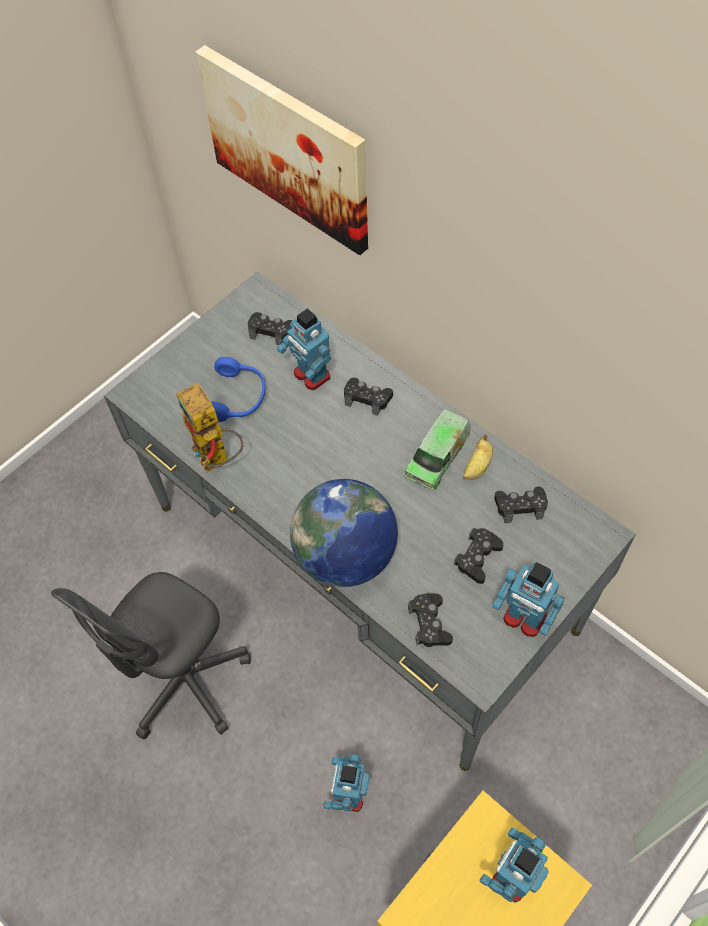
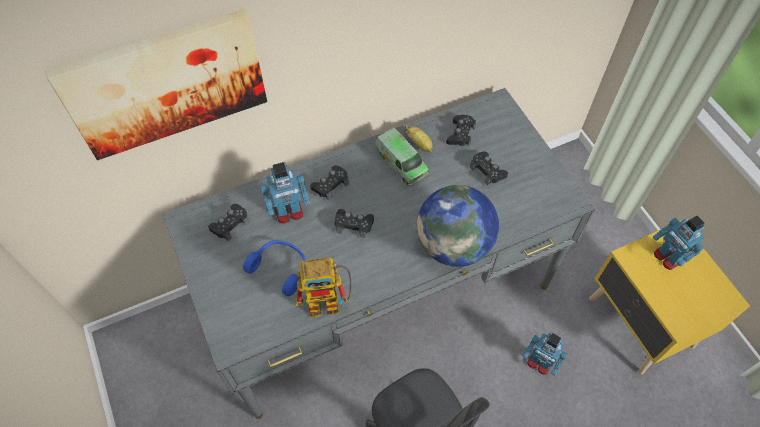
camera: 70 degrees left, 0 degrees up
black game controller [408,593,453,647] -> black game controller moved to [334,209,374,238]
toy robot [492,562,565,637] -> none

